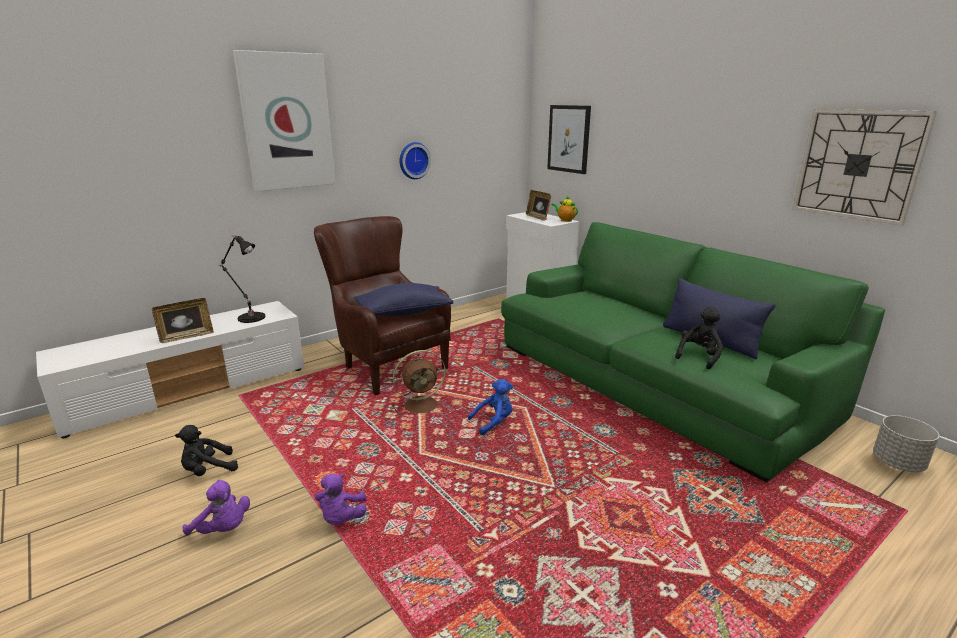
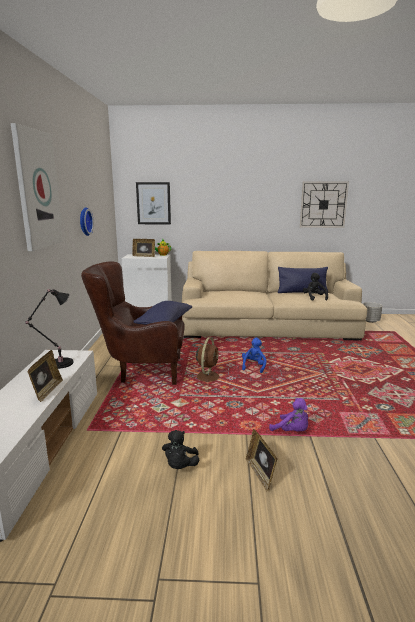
camera: 50 degrees left, 5 degrees down
purple plush toy [183,480,250,536] -> picture frame [246,429,277,492]
green sofa [501,222,885,483] -> beige sofa [182,251,367,341]

